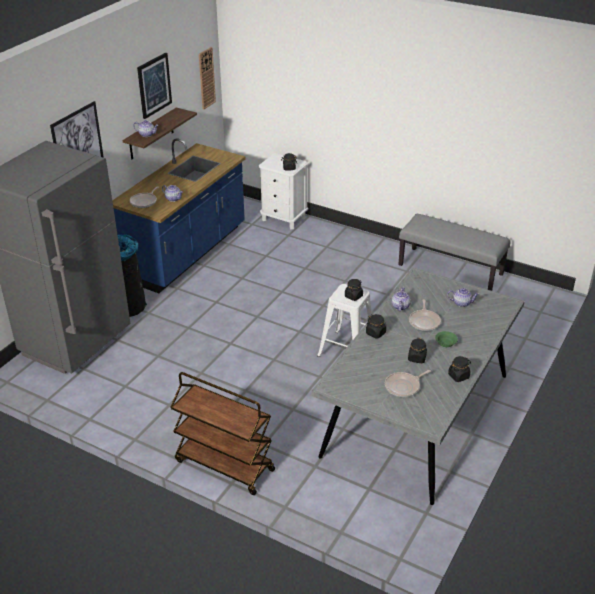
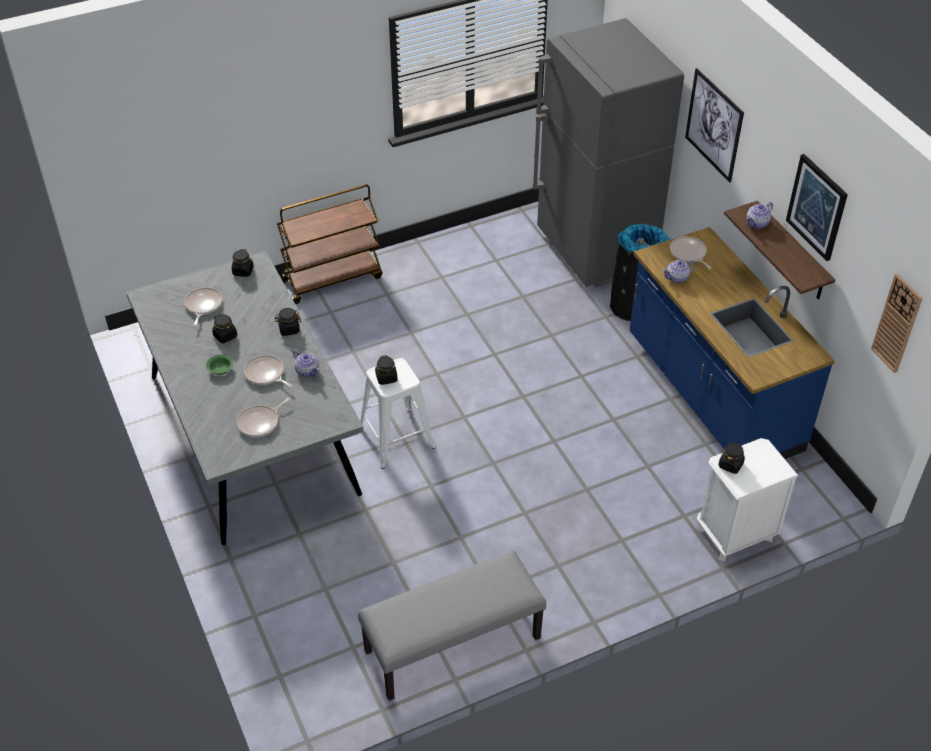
camera: 125 degrees right, 10 degrees up
teapot [447,288,479,307] -> frying pan [237,398,291,437]
black jar [448,356,471,382] -> black jar moved to [232,249,254,277]

